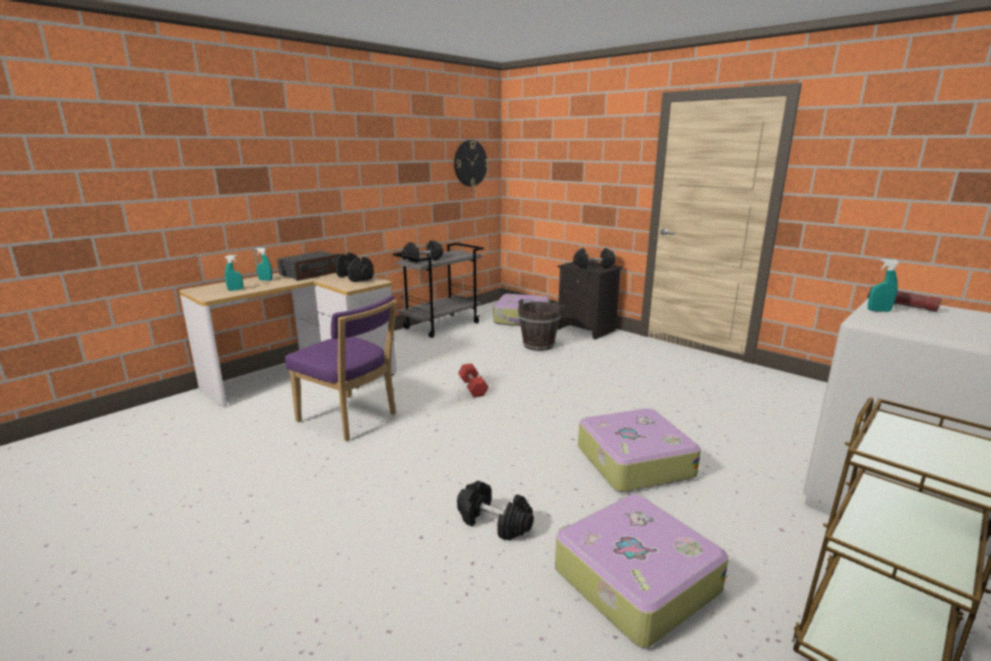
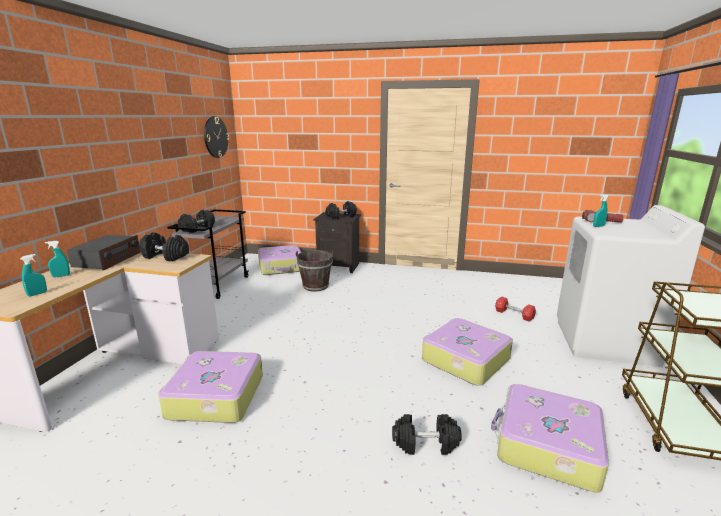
camera: 30 degrees left, 0 degrees up
purple chair [285,295,397,441] -> suitcase [158,351,263,423]
red dumbbell [458,363,489,397] -> red dumbbell moved to [495,296,536,322]

